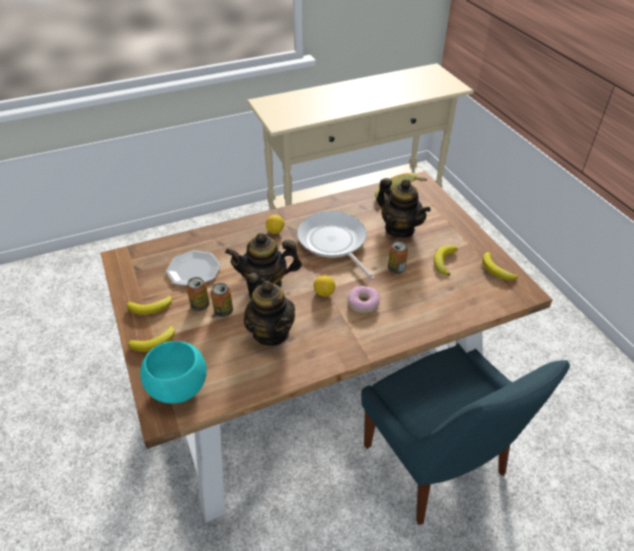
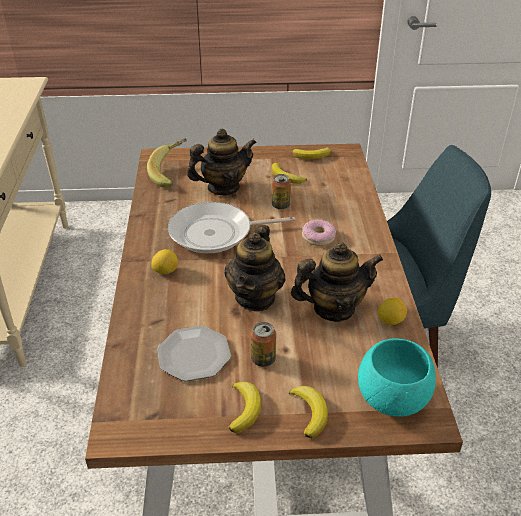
camera: 70 degrees left, 5 degrees down
can [211,283,233,317] -> none
lemon [314,276,335,297] -> lemon moved to [378,297,407,325]

